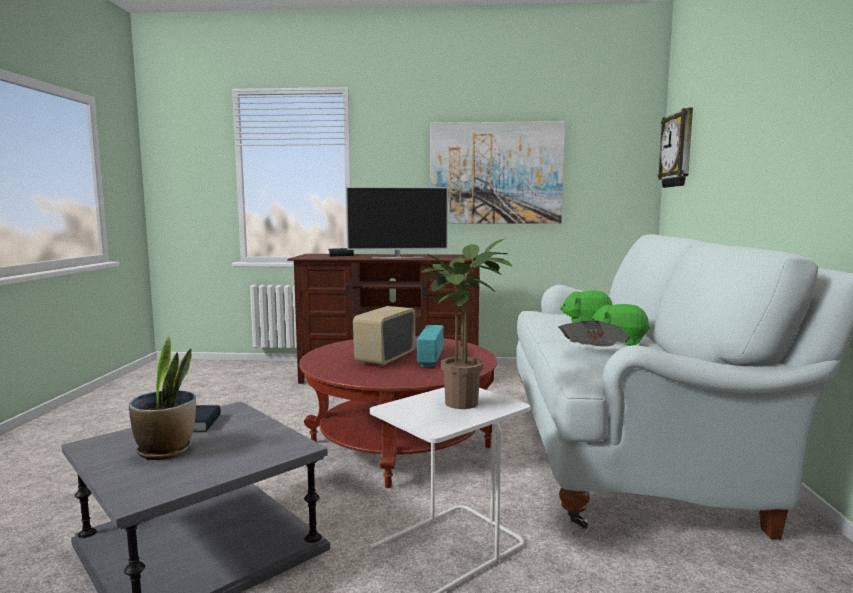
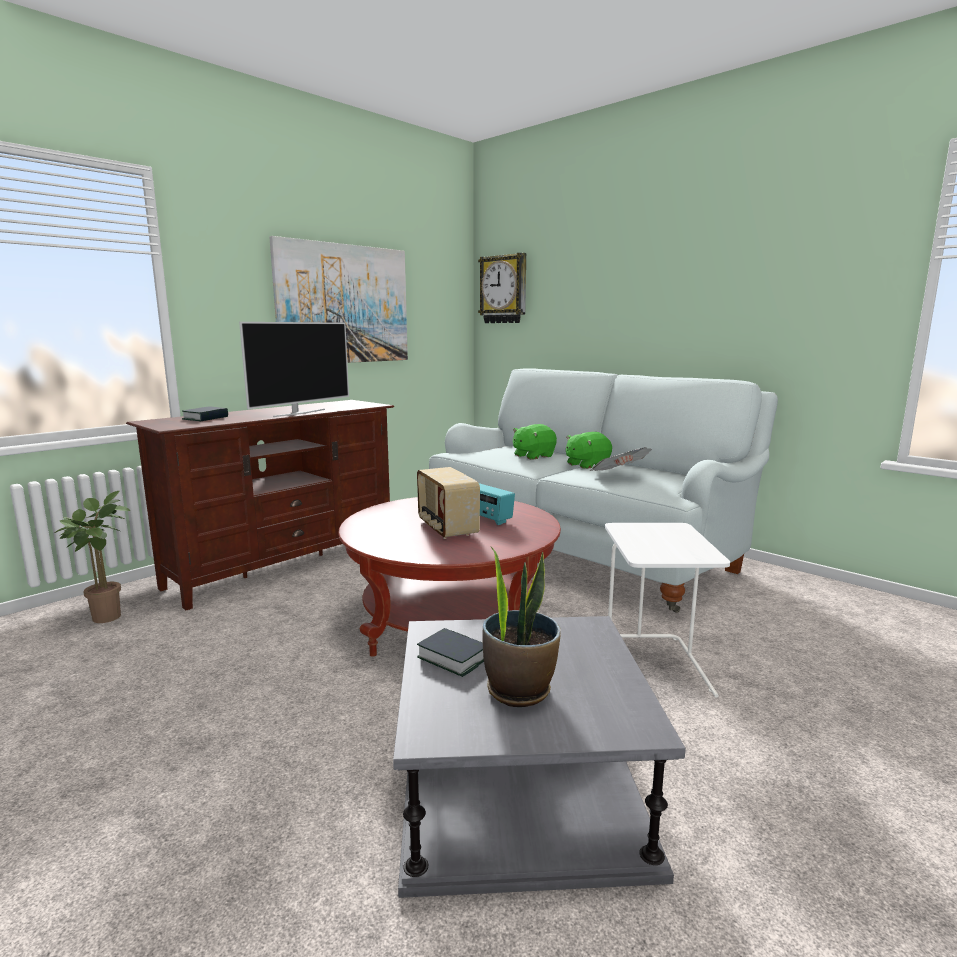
camera: 50 degrees left, 5 degrees up
potted plant [421,238,512,409] -> potted plant moved to [54,491,131,623]

